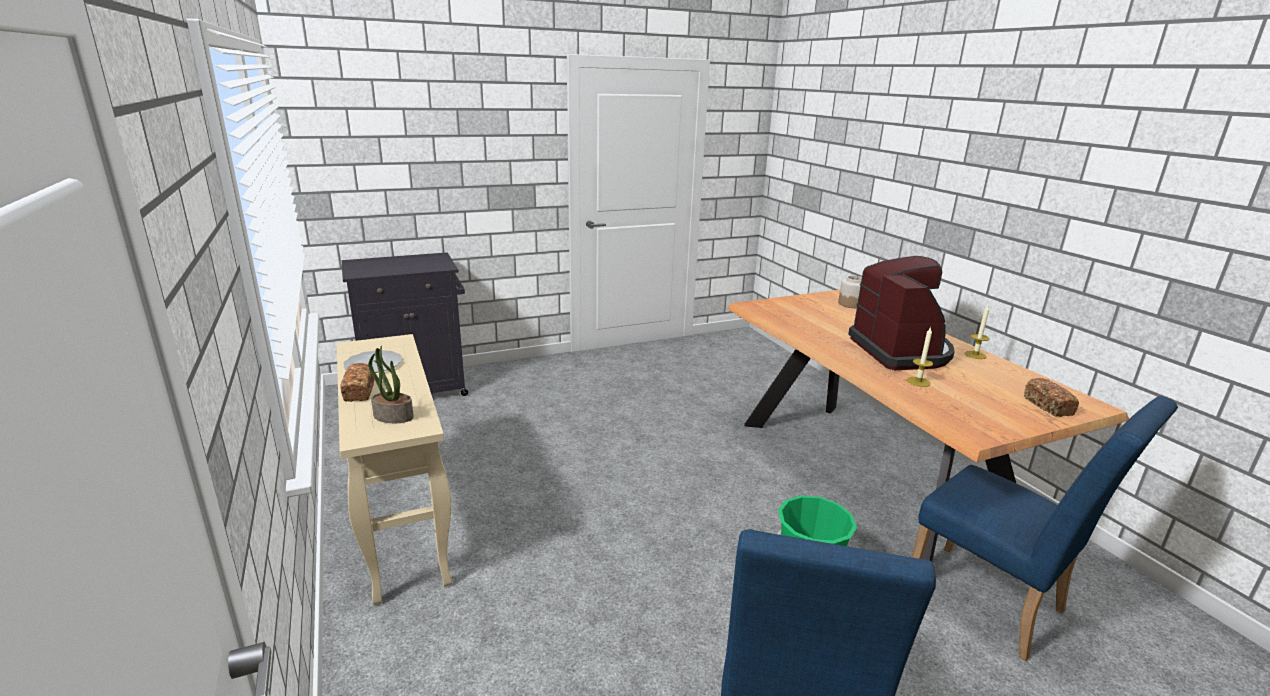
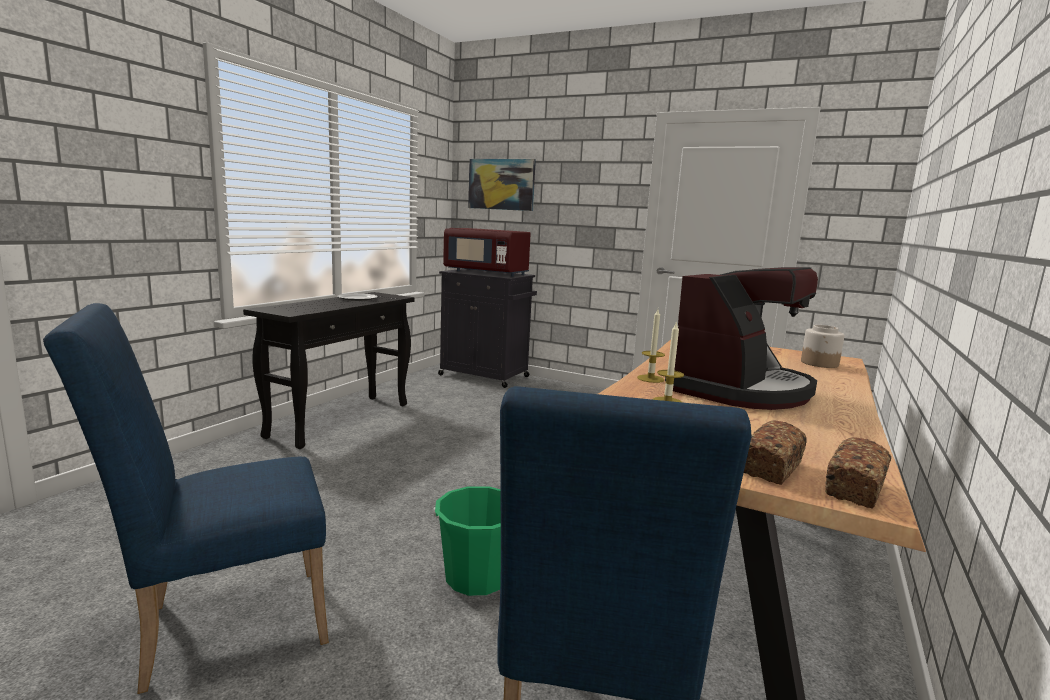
camera: 50 degrees right, 10 degrees down
beige console table [337,334,452,605] -> black console table [243,292,414,449]
bread [340,363,374,402] -> bread moved to [825,437,891,509]
potted plant [368,346,414,423] -> none
candle [965,305,989,359] -> candle moved to [637,309,665,383]
none -> red microwave [443,228,531,277]
none -> picture [468,159,536,211]

